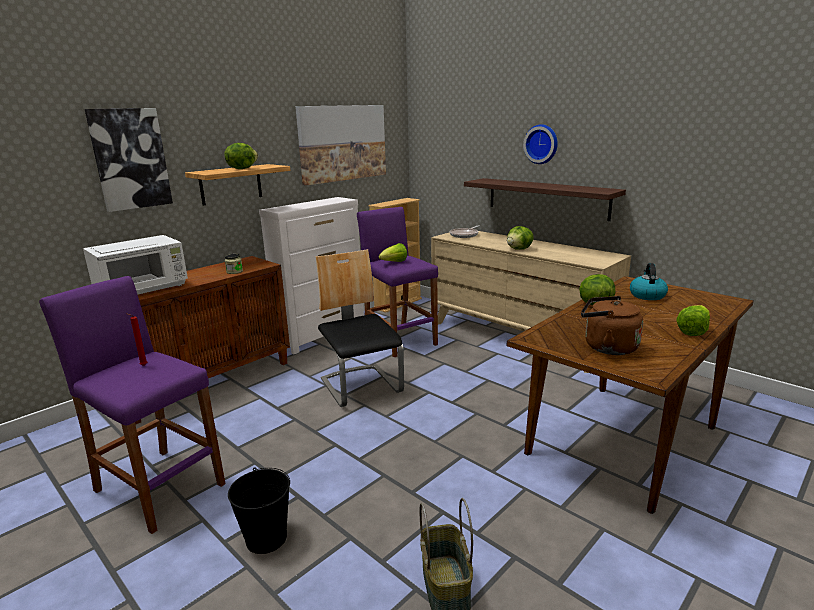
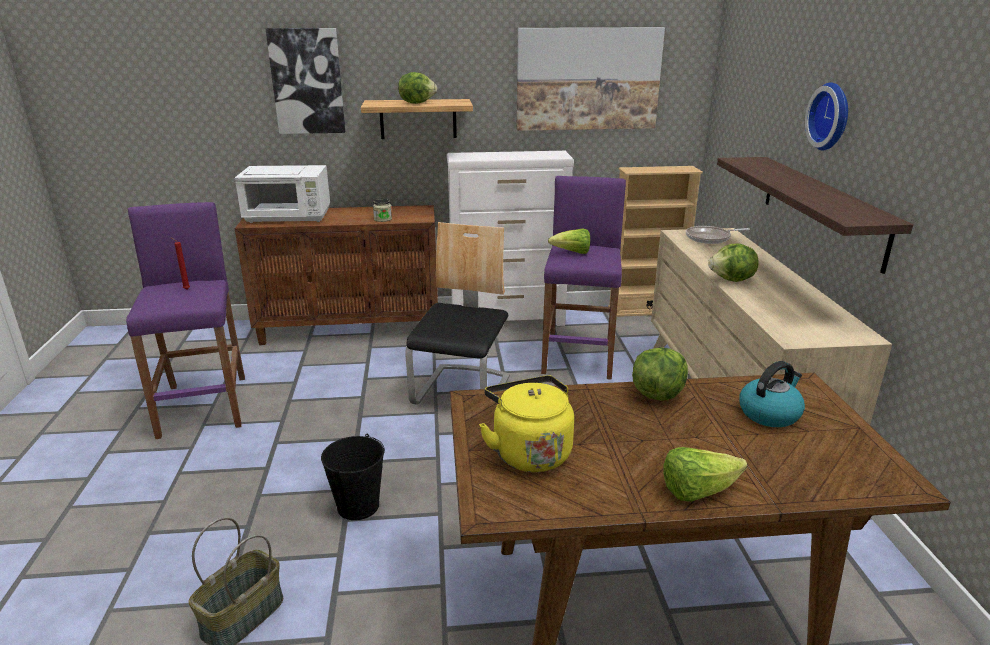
camera: 40 degrees right, 5 degrees up
black bucket [228,467,290,554] -> black bucket moved to [321,434,385,520]
brown kettle [581,296,643,355] -> yellow kettle [479,376,574,472]

